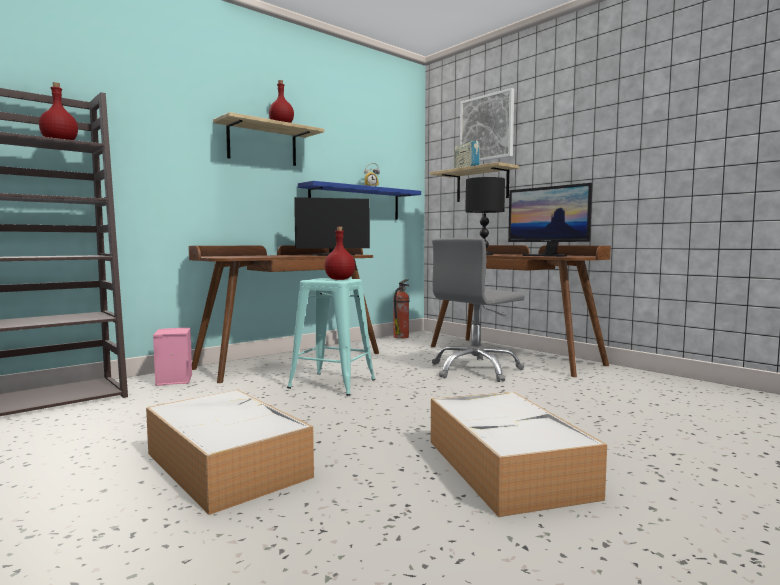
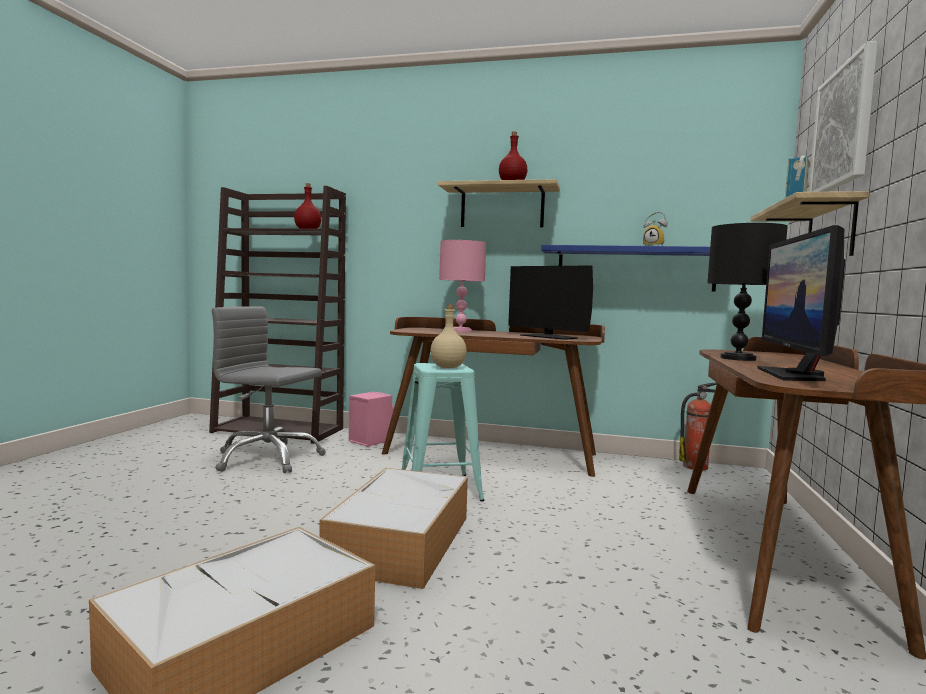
camera: 55 degrees right, 0 degrees up
storage box [146,389,314,515] -> storage box moved to [319,468,468,589]
red bottle [324,227,355,280] -> beige bottle [430,304,467,368]
grey office chair [432,238,524,382] -> grey office chair moved to [212,306,326,473]
none -> pink table lamp [439,240,486,332]

